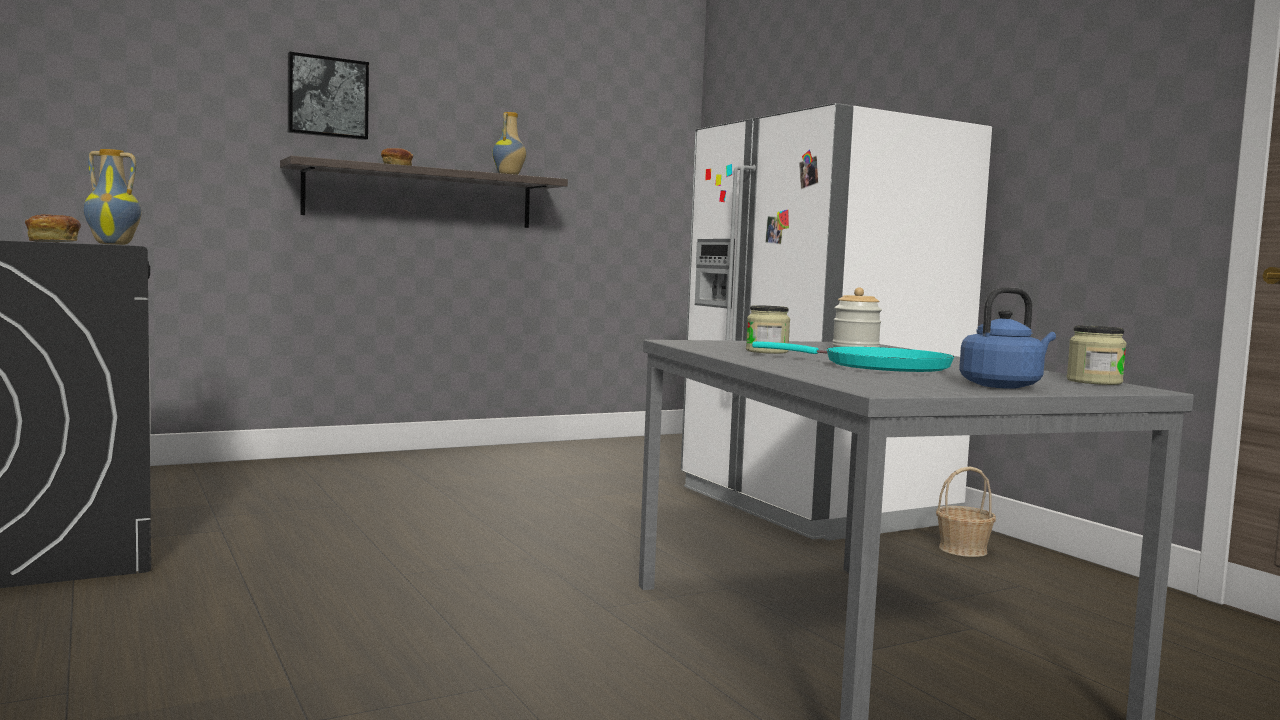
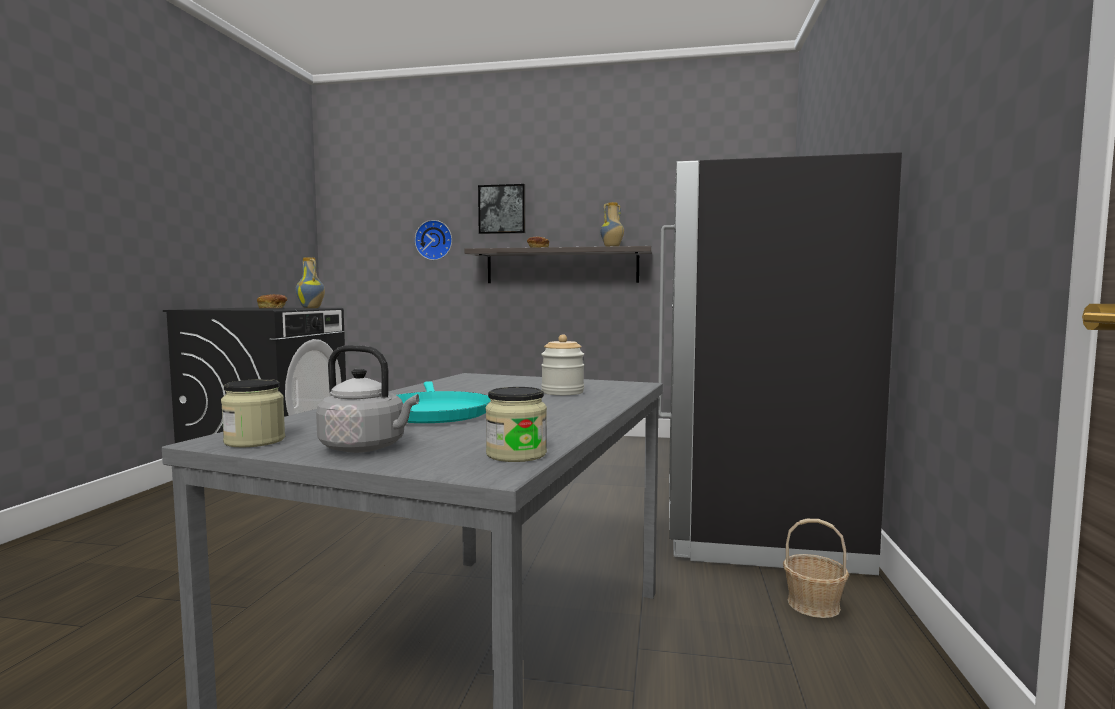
camera: 40 degrees right, 0 degrees up
white fridge [681,103,992,541] -> black fridge [658,152,902,575]
jar [746,305,790,354] -> jar moved to [221,379,285,447]
blue kettle [959,287,1056,389] -> grey kettle [316,345,419,453]
none -> wall clock [415,220,452,260]

